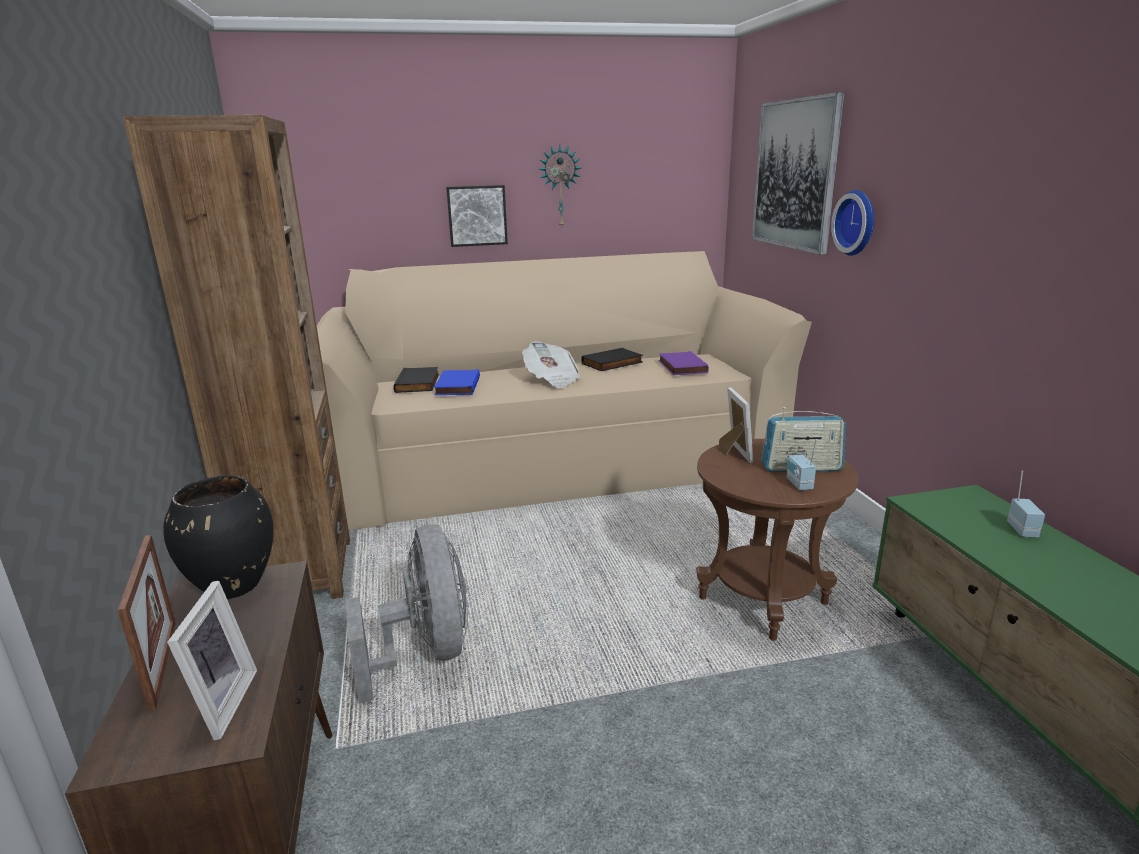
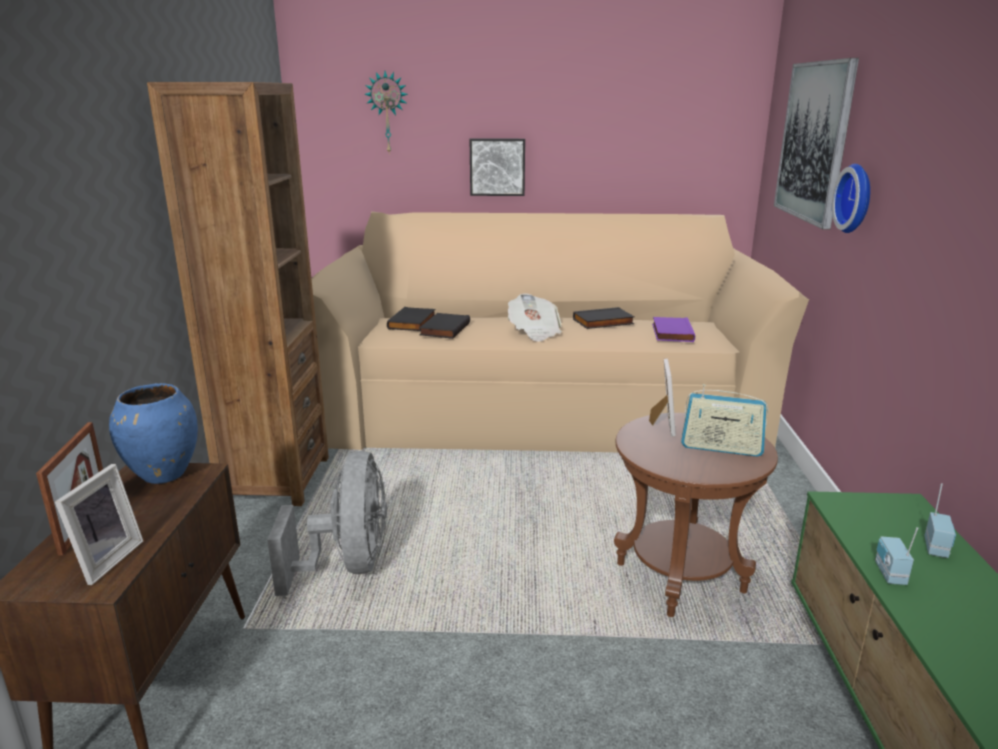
camera: 15 degrees right, 0 degrees up
black vase [163,476,274,599] -> blue vase [109,383,198,484]
blue book [434,369,480,395] -> black book [419,313,470,339]
wall clock [539,145,581,229] -> wall clock moved to [364,71,408,155]
radio [786,439,817,491] -> radio moved to [875,527,918,585]

